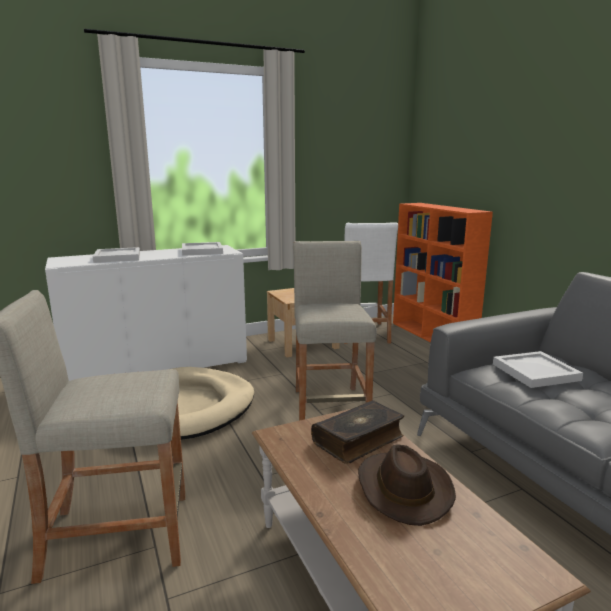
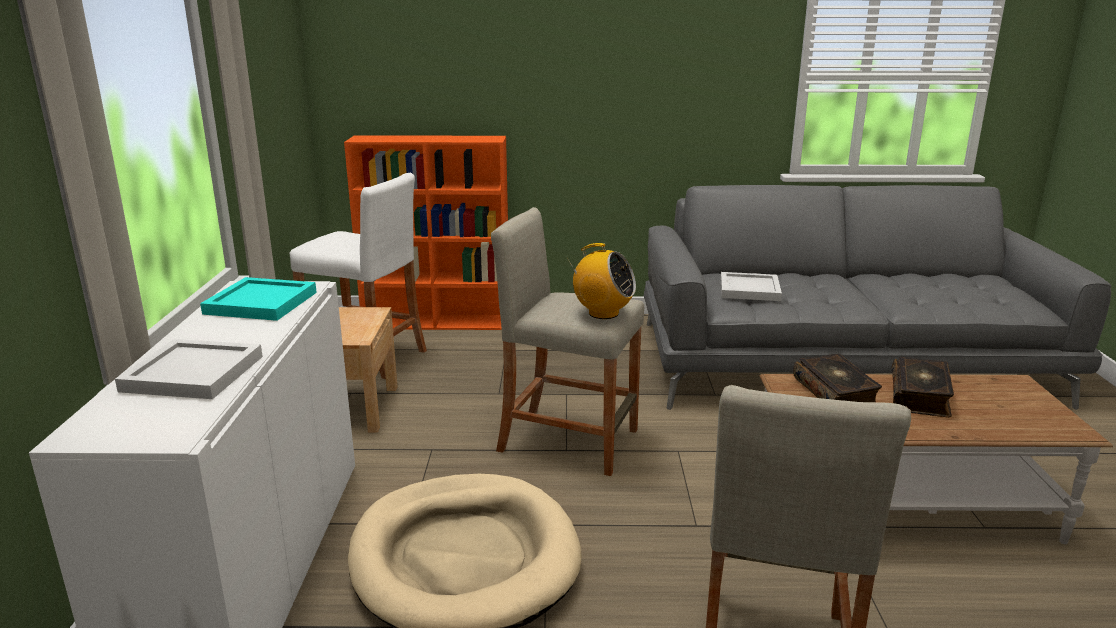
camera: 65 degrees left, 5 degrees up
white tray [182,242,223,256] -> turquoise tray [200,277,317,321]
brown hat [358,444,456,526] -> book [892,357,954,417]
none -> radio [567,243,636,319]

